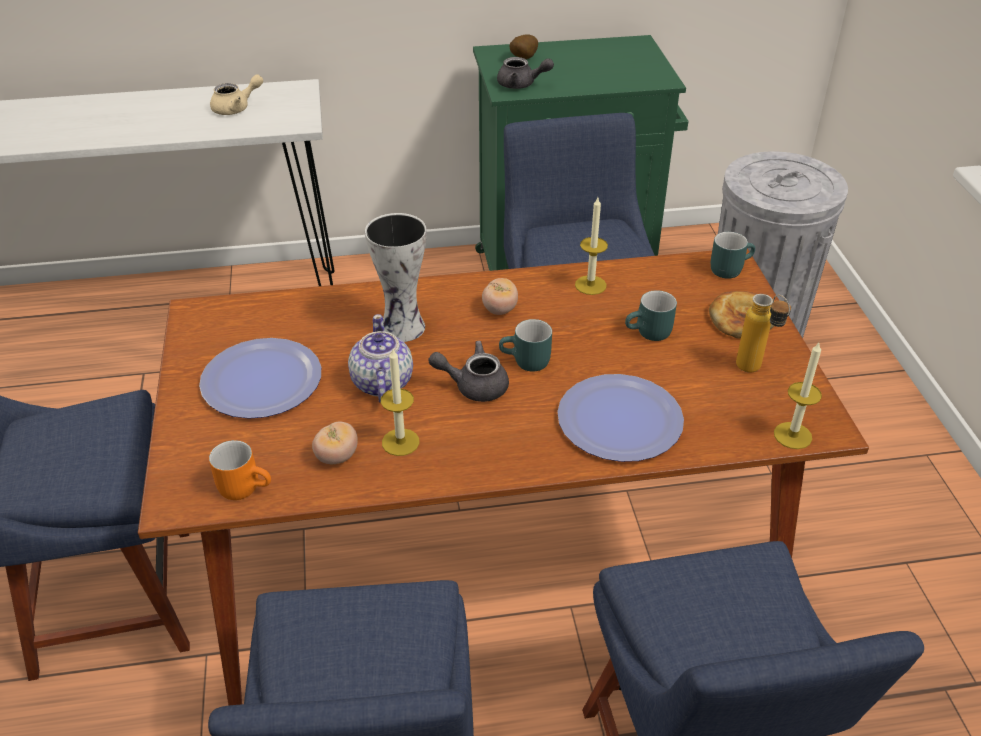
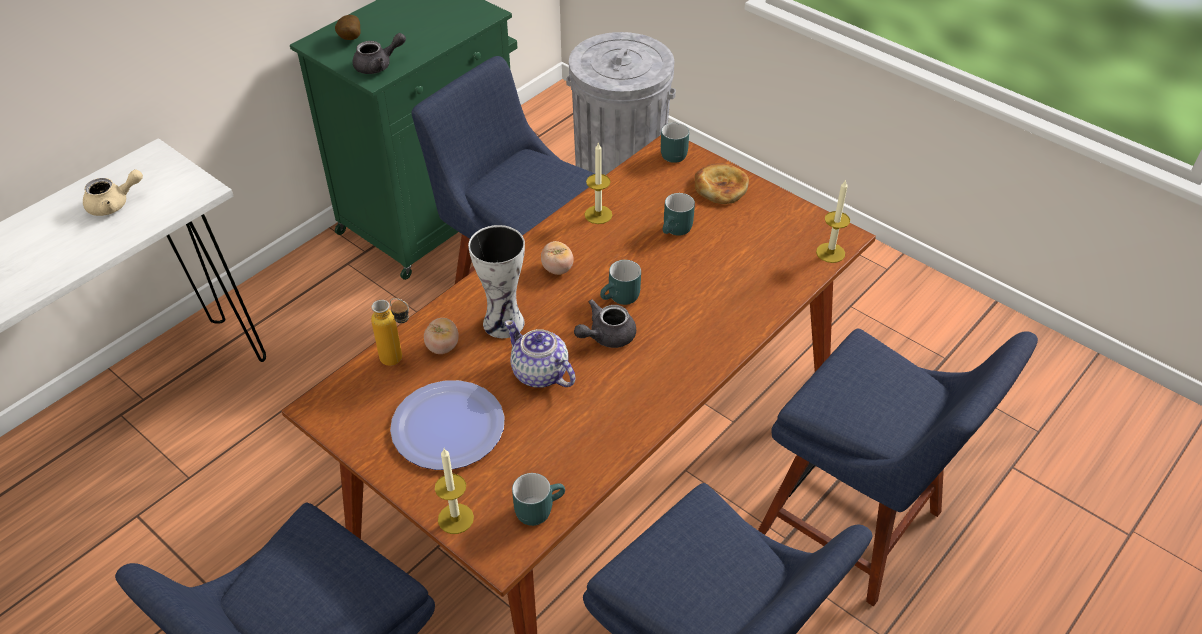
camera: 40 degrees left, 5 degrees up
orange mug [209,440,271,500] -> turquoise mug [512,473,565,526]
beige teapot [210,74,263,115] -> beige teapot turned 45 degrees clockwise [83,170,143,216]
tomato [312,422,358,464] -> tomato moved to [424,318,459,354]
candle [381,349,420,456] -> candle moved to [435,449,474,534]
plate [557,374,684,462] -> none
bottle [736,294,791,373] -> bottle moved to [371,298,409,366]

